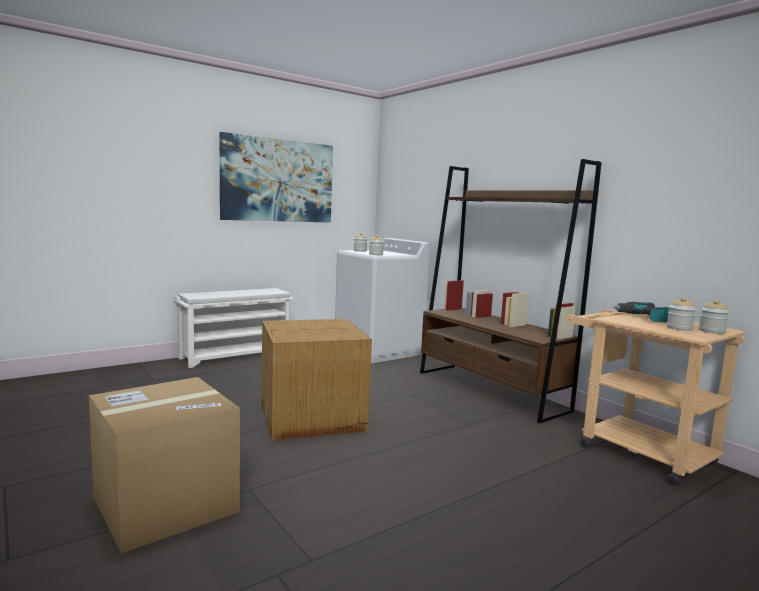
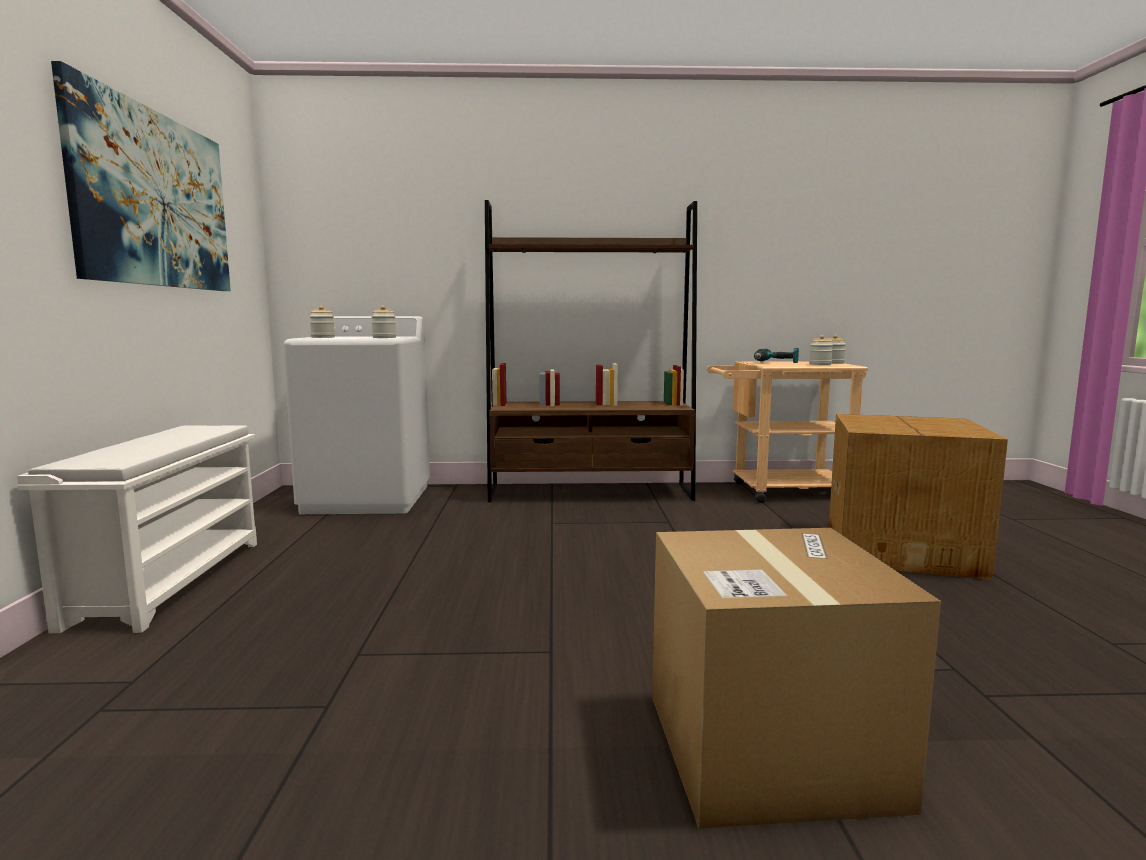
camera: 55 degrees left, 0 degrees up
cardboard box [262,319,372,441] -> cardboard box moved to [829,414,1008,580]

